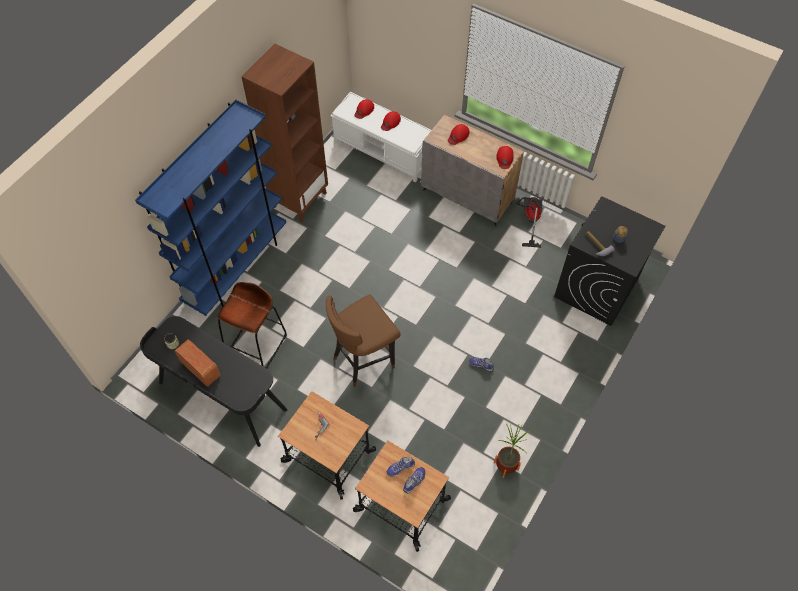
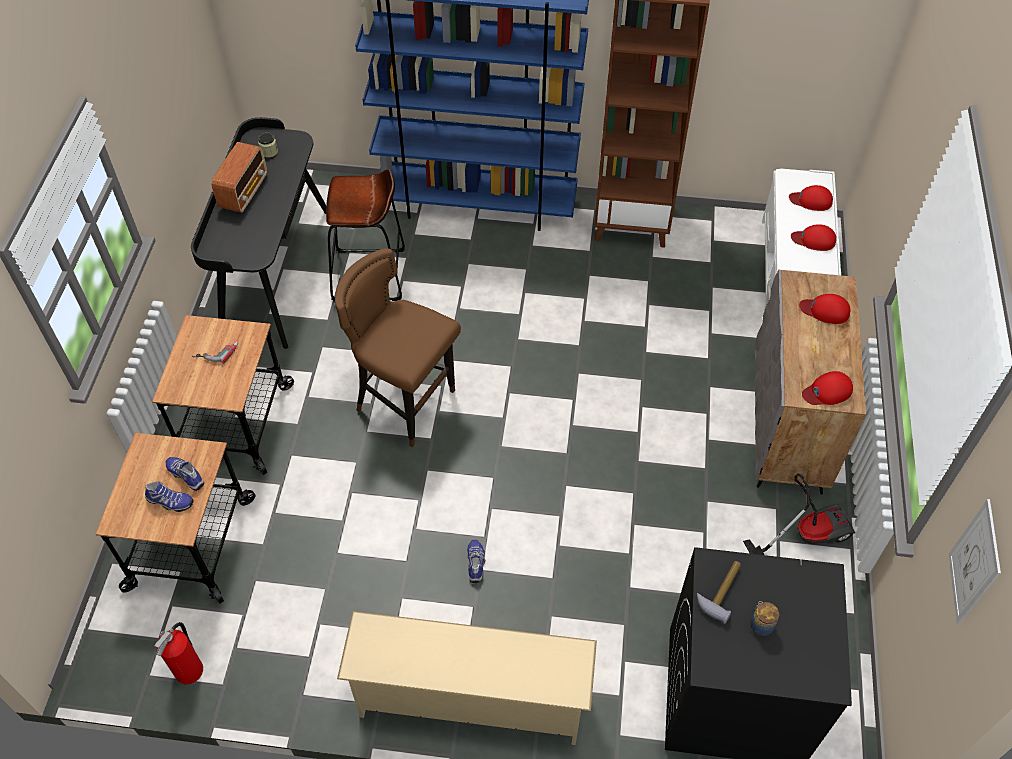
camera: 65 degrees right, 5 degrees down
potted plant [494,425,531,478] -> none
none -> fire extinguisher [154,622,203,684]
none -> beige shoe rack [337,611,597,745]
none -> picture [949,499,1001,624]

